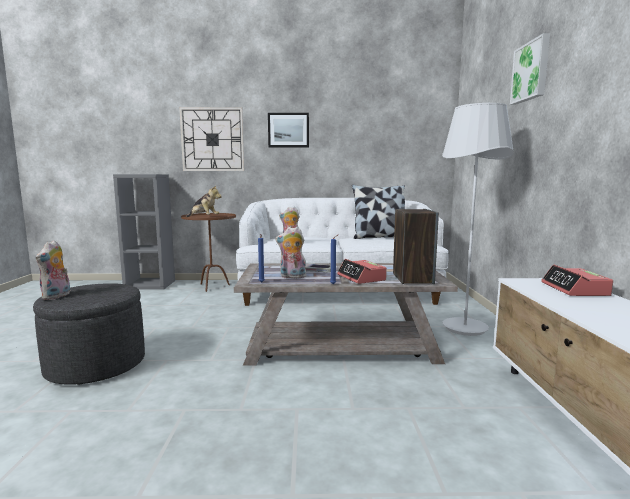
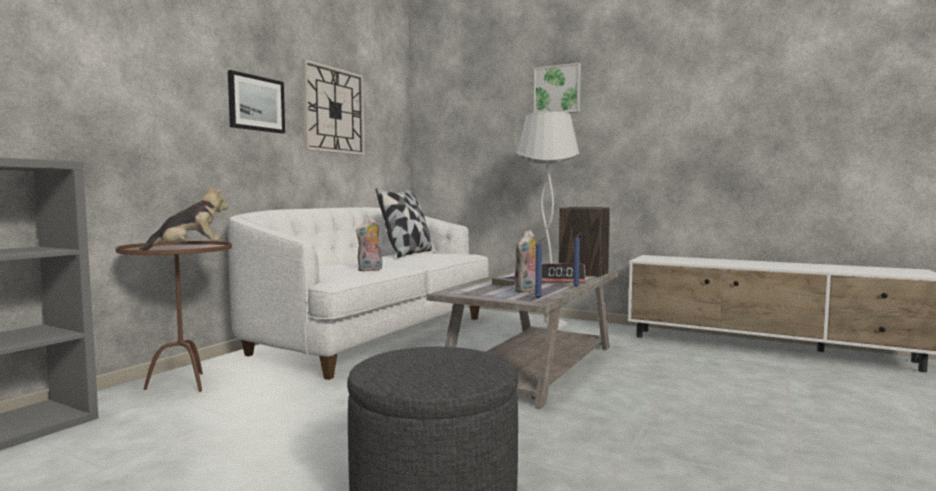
camera: 60 degrees left, 5 degrees down
plush toy [36,240,70,300] -> none
wall clock [179,107,244,171] -> wall clock moved to [302,59,365,155]
alarm clock [541,265,613,296] -> none

